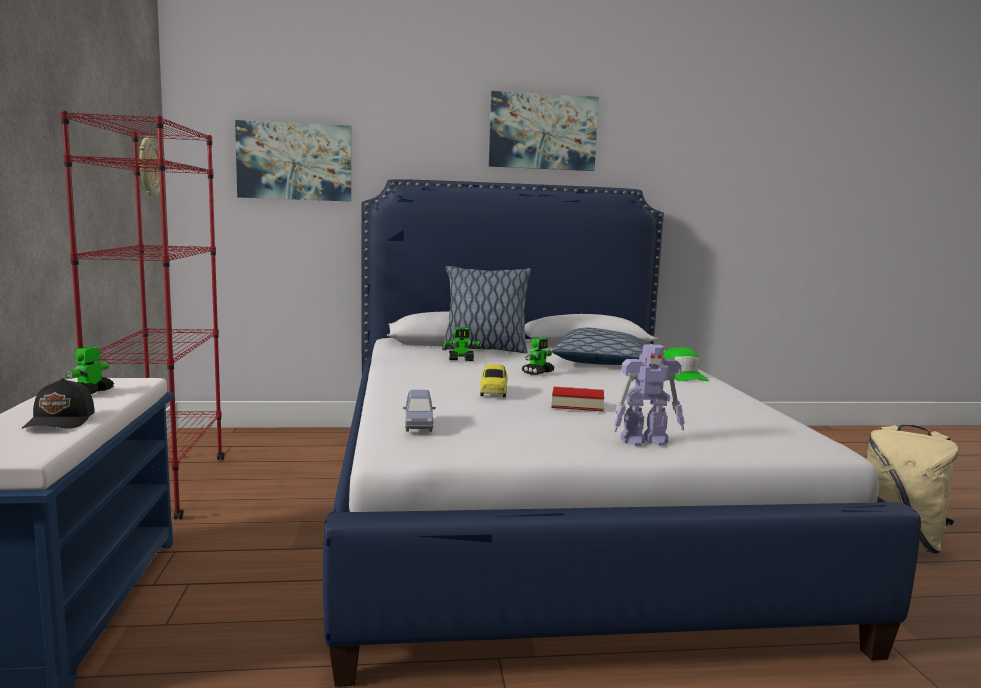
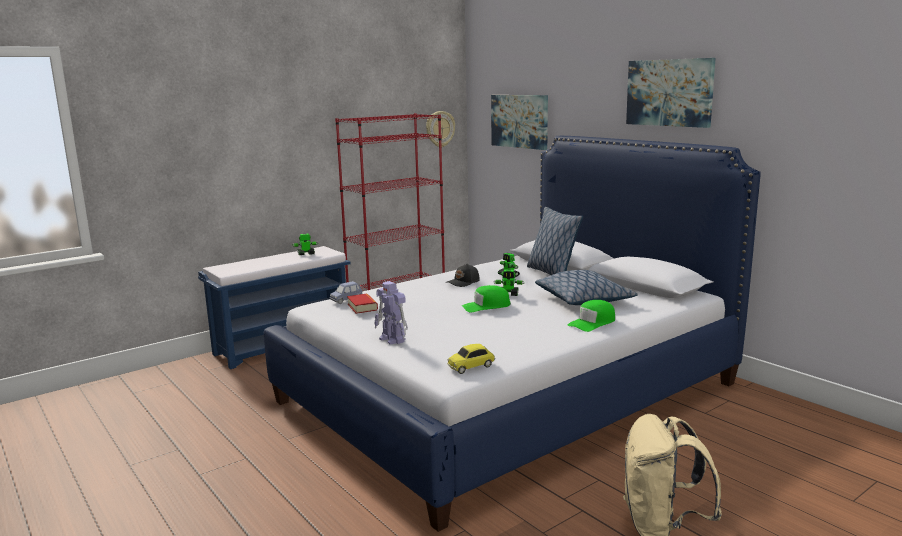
camera: 60 degrees right, 5 degrees up
black cap [22,378,95,429] -> black cap moved to [446,264,480,287]
toy car [480,364,508,397] -> toy car moved to [447,344,495,374]
book [552,387,604,411] -> book moved to [347,294,378,314]
none -> green cap [462,285,511,312]

